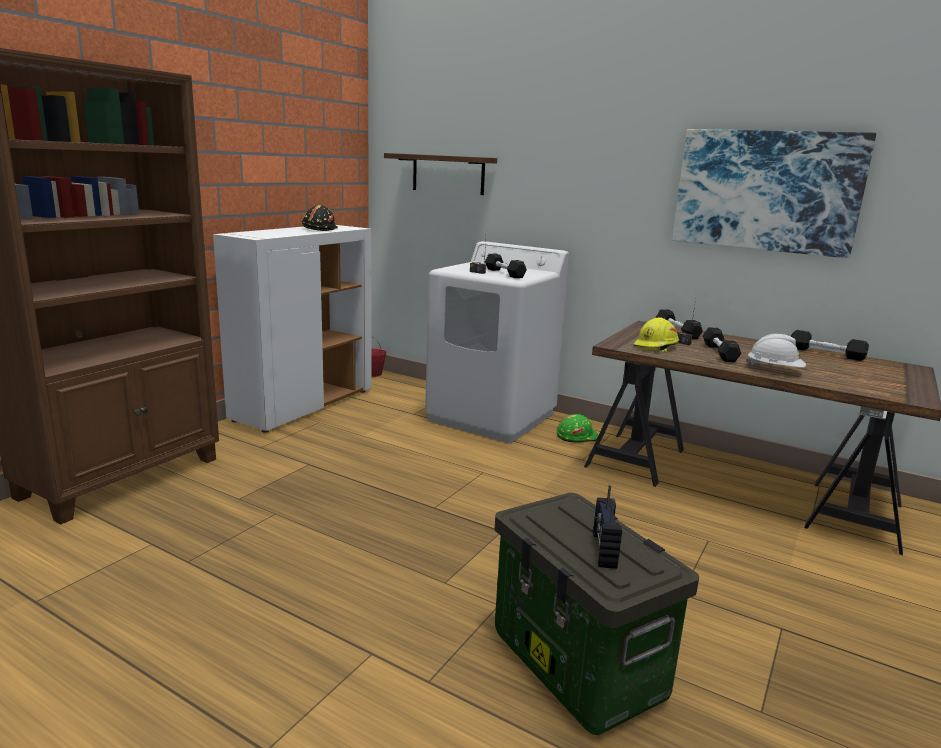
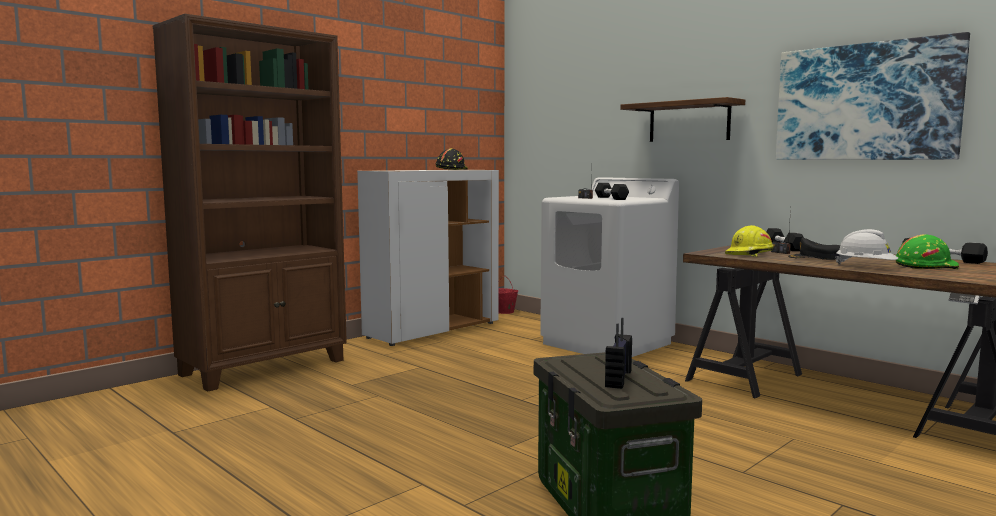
camera: 15 degrees right, 10 degrees down
shelf [384,153,497,195] -> shelf moved to [620,97,745,142]
green hard hat [557,414,598,443] -> green hard hat moved to [896,234,959,269]
black dumbbell [703,327,742,362] -> black cap [788,238,840,260]

